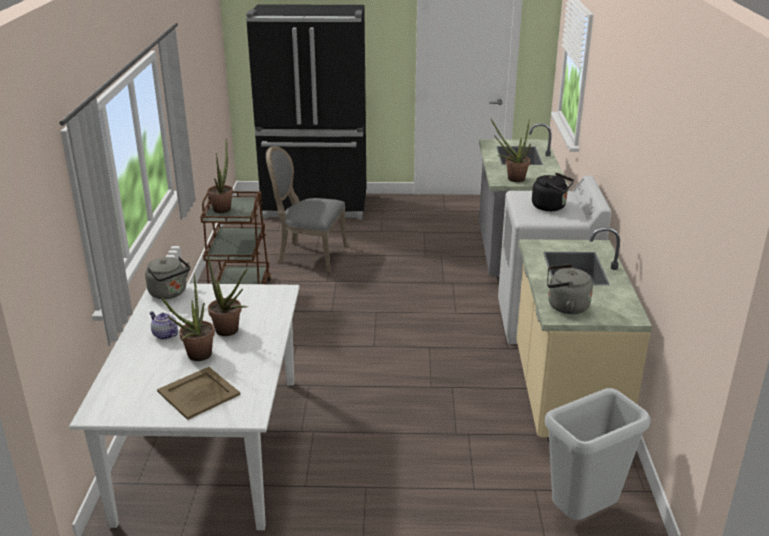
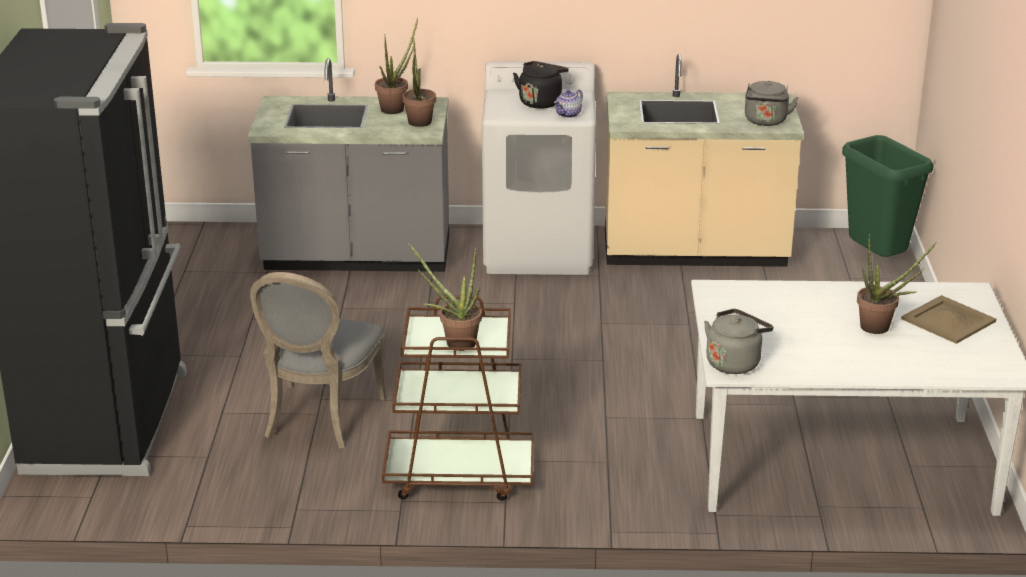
camera: 90 degrees left, 0 degrees up
teapot [149,311,178,340] -> teapot moved to [554,90,583,118]
potted plant [208,257,248,336] -> potted plant moved to [375,18,418,114]
grey trash can [545,388,651,520] -> green trash can [842,135,934,257]

